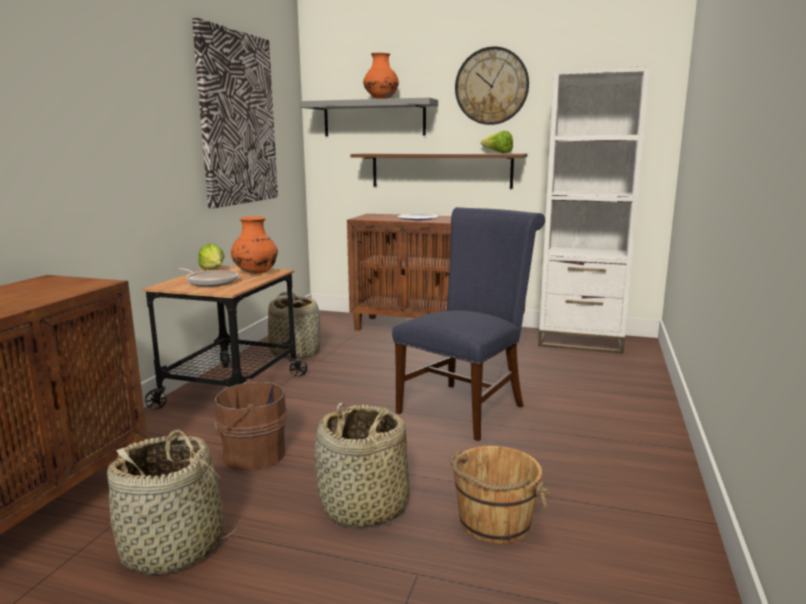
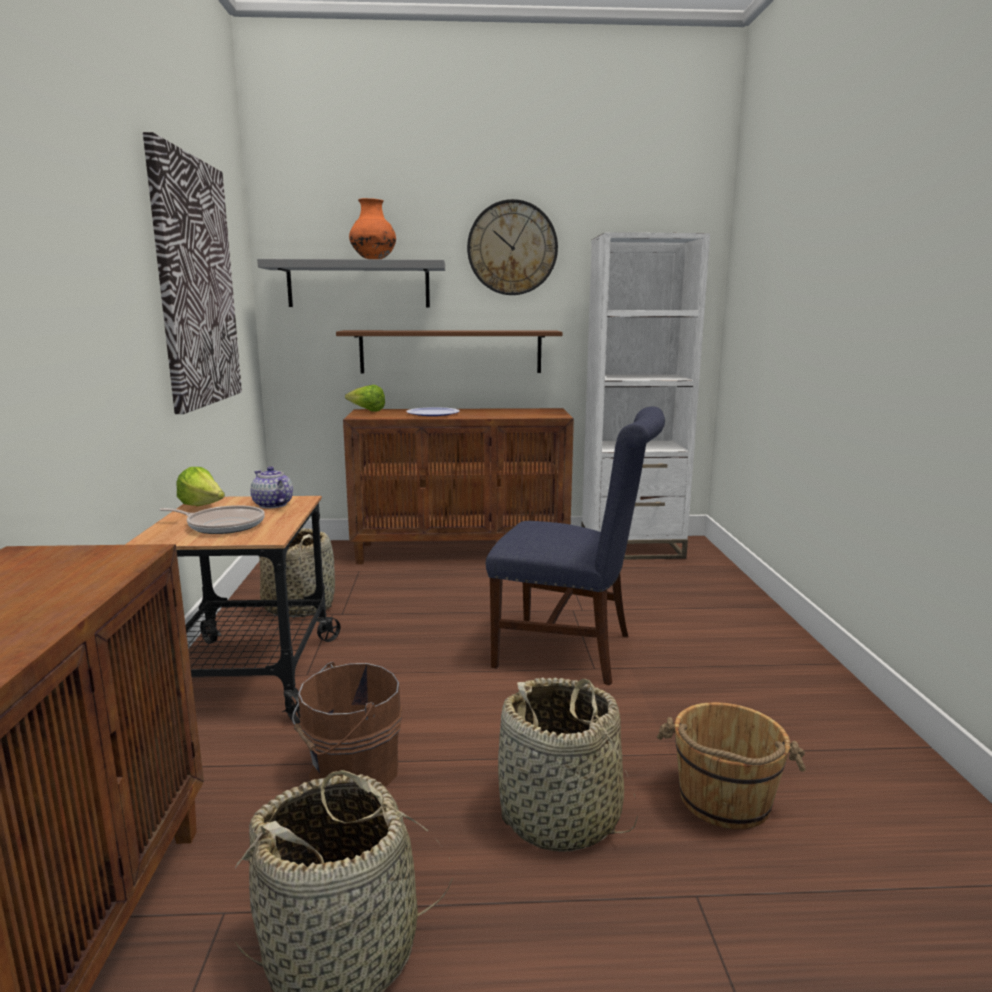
camera: 20 degrees left, 0 degrees up
orange vase [231,216,278,274] -> teapot [251,466,293,509]
blue chair [392,207,545,441] -> blue chair turned 90 degrees clockwise [486,406,665,686]
lettuce [481,130,513,154] -> lettuce moved to [345,385,385,412]

